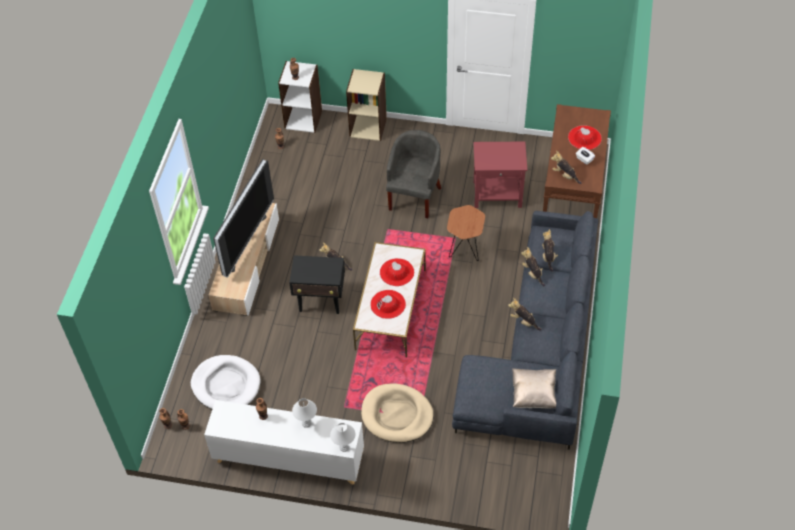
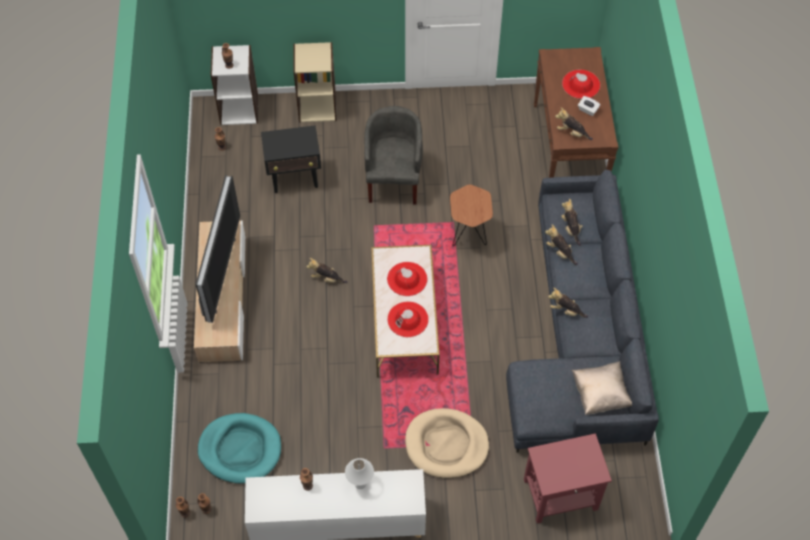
camera: 15 degrees left, 5 degrees up
white dog bed [191,355,260,409] -> turquoise dog bed [198,413,281,484]
black side table [289,255,345,314] -> black side table moved to [261,125,321,193]
white table lamp [330,423,355,452] -> none
red side table [473,142,527,208] -> red side table moved to [524,433,612,523]

